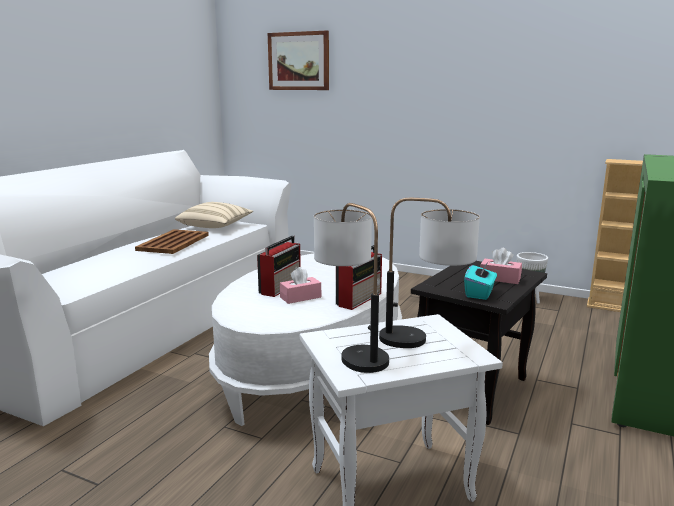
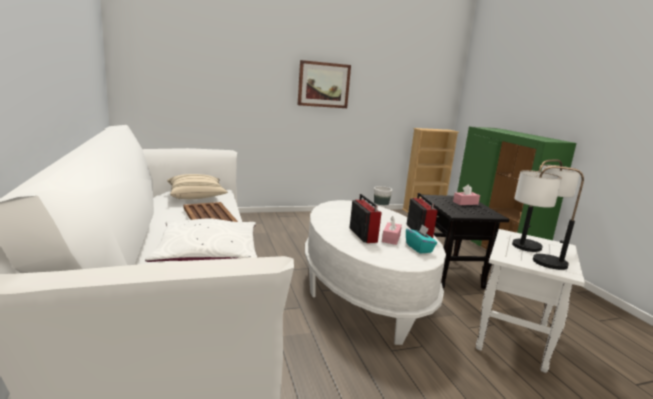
camera: 45 degrees left, 0 degrees up
picture [268,31,329,90] -> picture moved to [298,60,351,108]
turquoise tissue box [464,261,497,300] -> turquoise tissue box moved to [406,224,437,254]
none -> white pillow [145,219,257,262]

